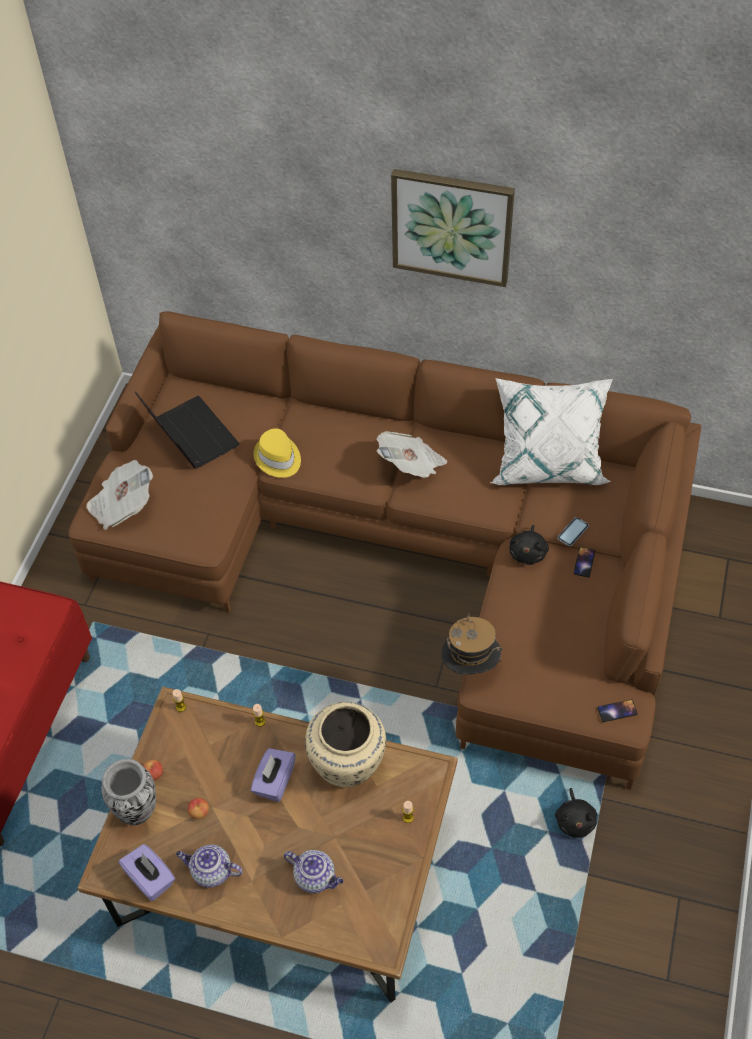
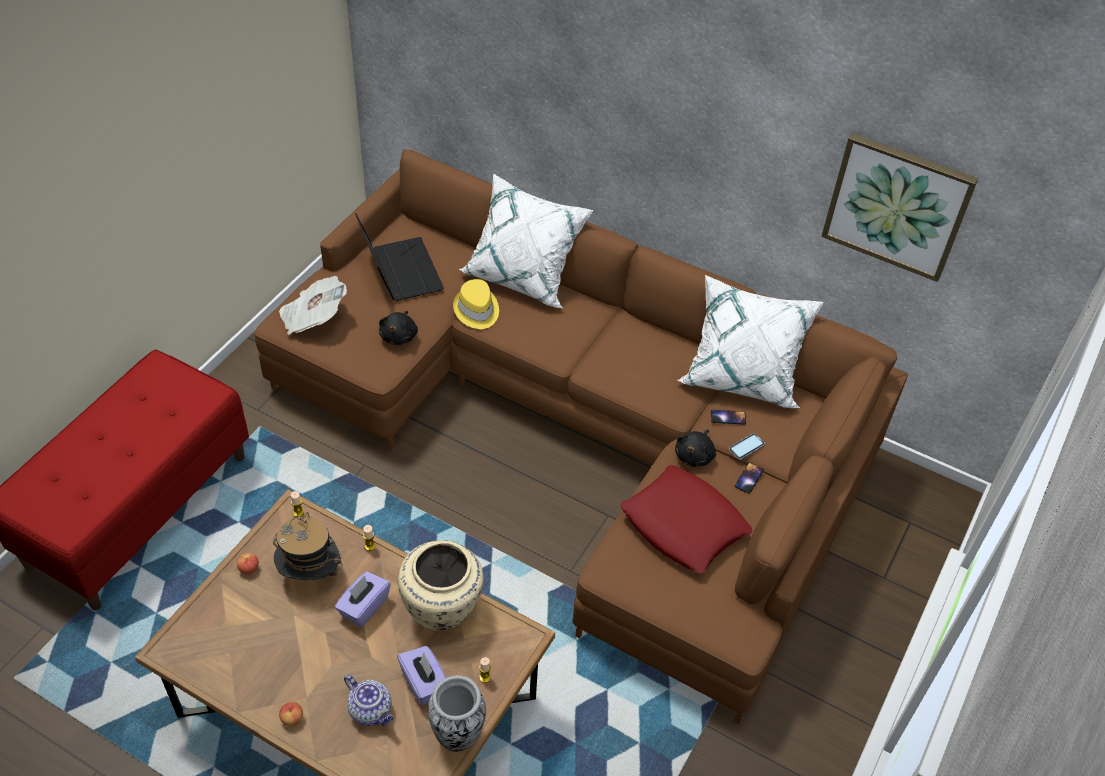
camera: 10 degrees right, 5 degrees down
vase [101,759,156,825] -> vase moved to [428,675,486,752]
purple tissue box [119,844,175,901] -> purple tissue box moved to [397,646,446,705]
teapot [176,844,243,888] -> none
apple [188,798,209,819] -> apple moved to [279,702,303,726]
newspaper [376,431,447,478] -> none
picture [391,169,515,287] -> picture moved to [821,133,978,282]
hat [441,613,503,675] -> hat moved to [273,512,342,580]
black plush toy [555,788,597,838] -> black plush toy moved to [379,311,418,345]
phone [597,699,638,722] -> phone moved to [711,410,746,425]
none -> white pillow [459,173,593,308]
none -> red pillow [620,465,753,573]

